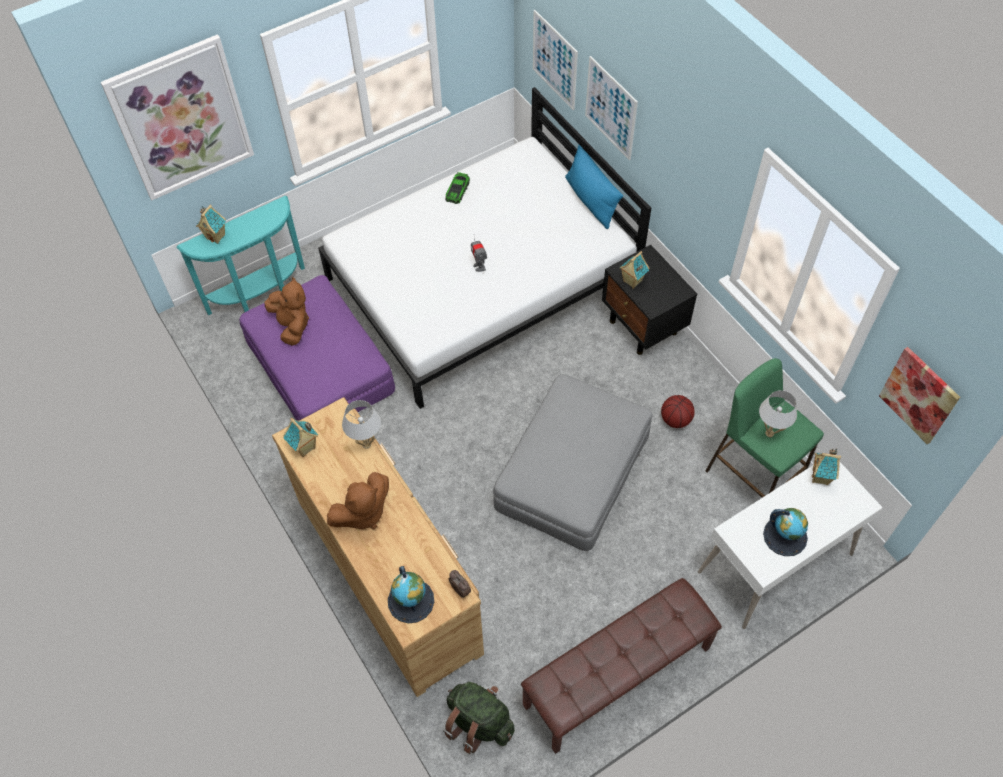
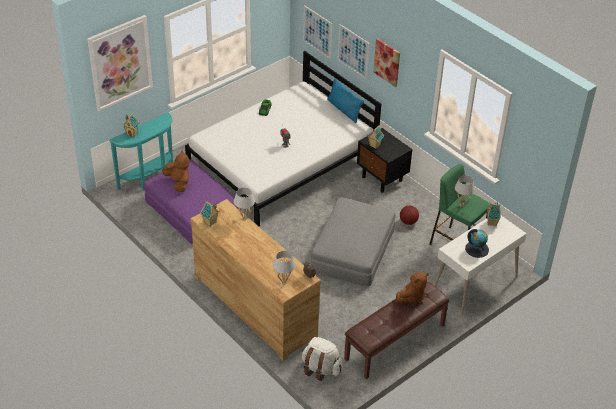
camera: 10 degrees left, 15 degrees down
brown plush toy [327,472,389,529] -> brown plush toy moved to [396,272,429,304]
globe [388,566,434,624] -> white table lamp [273,251,296,285]
green backpack [443,682,515,754] -> white backpack [302,337,342,381]
picture [879,347,960,444] -> picture moved to [373,38,400,87]

